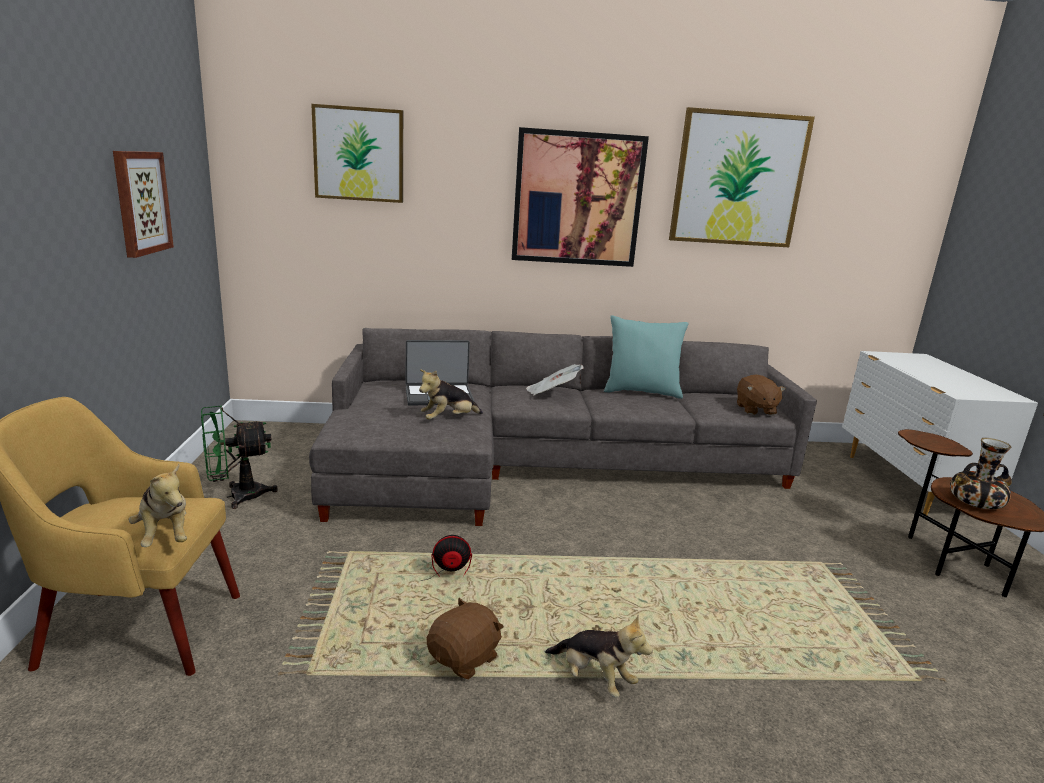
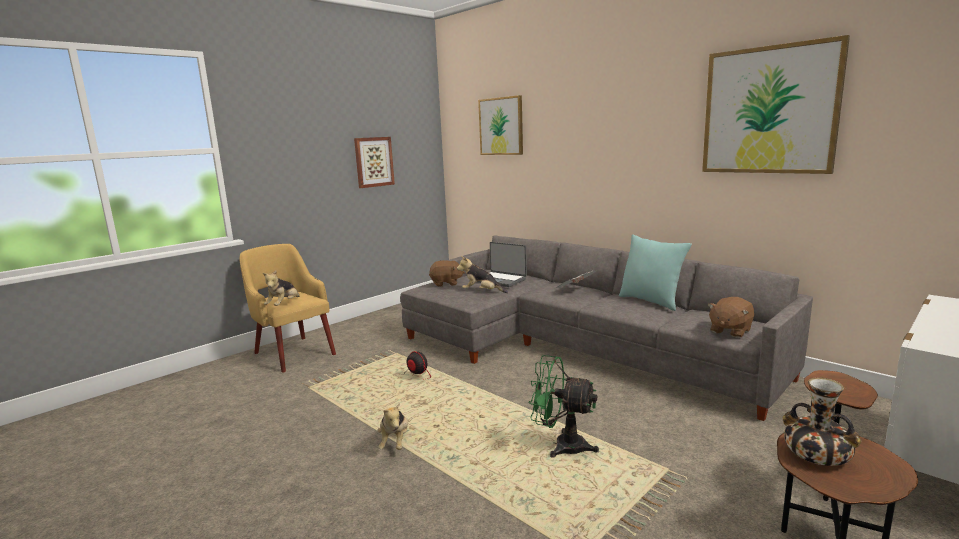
camera: 50 degrees right, 5 degrees down
green fan [201,405,278,509] -> green fan moved to [529,355,599,458]
brown plush toy [427,598,504,679] -> brown plush toy moved to [429,260,465,287]
picture [512,127,649,267] -> none

